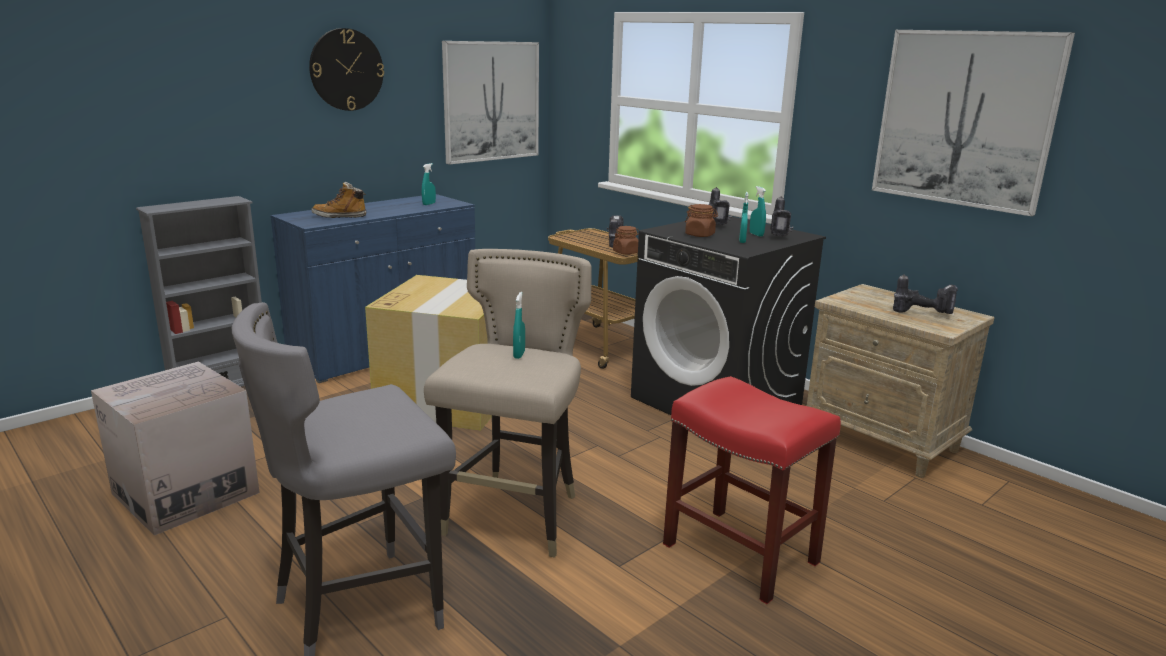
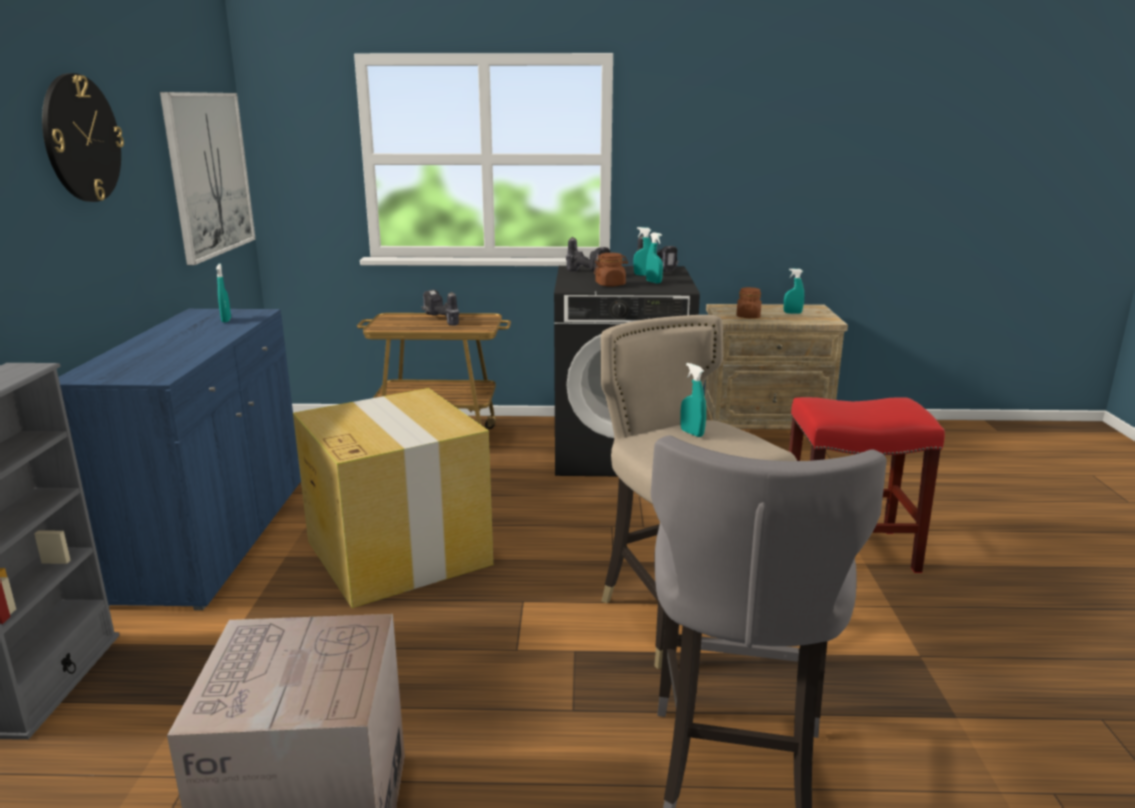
camera: 45 degrees left, 0 degrees up
boot [312,182,367,218] -> none
brown jar [613,226,639,254] -> brown jar moved to [736,287,762,318]
picture [872,30,1075,216] -> none
power drill [893,274,958,314] -> turquoise spray bottle [784,269,804,314]

